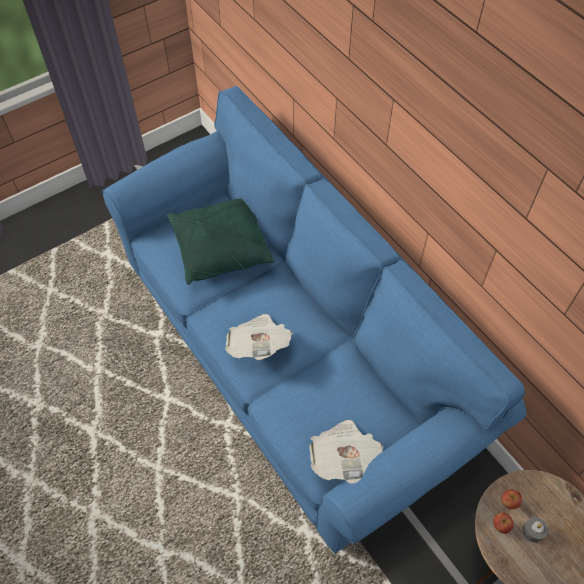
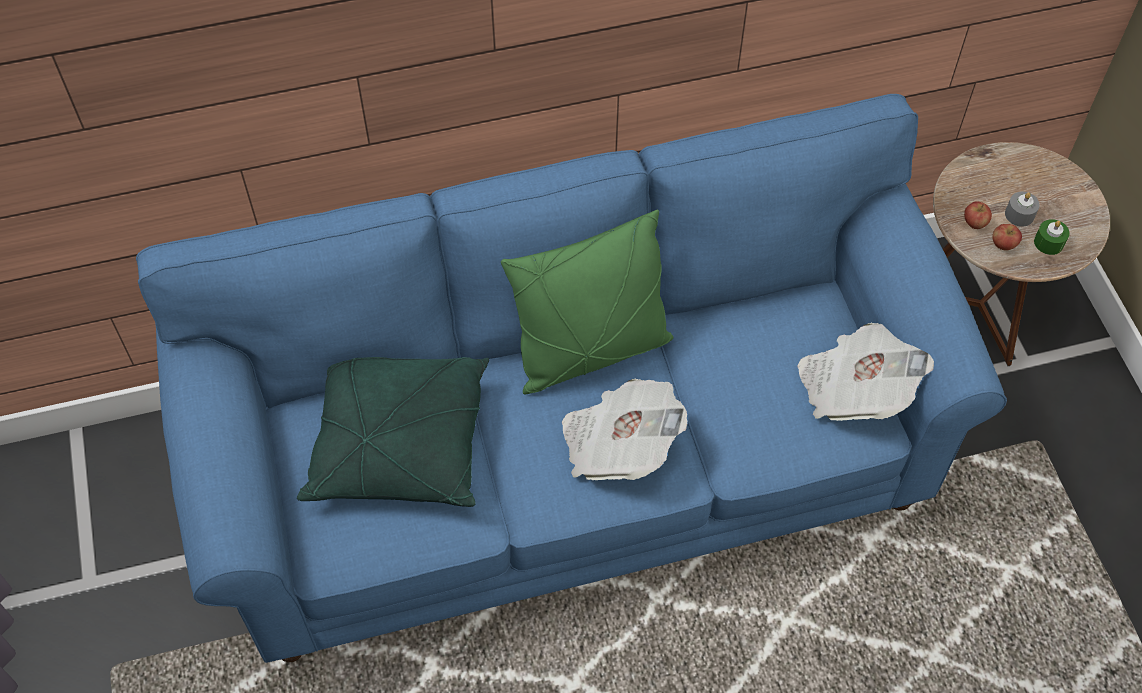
camera: 70 degrees left, 0 degrees up
none -> green pillow [501,210,674,394]
none -> green candle [1034,219,1070,255]

